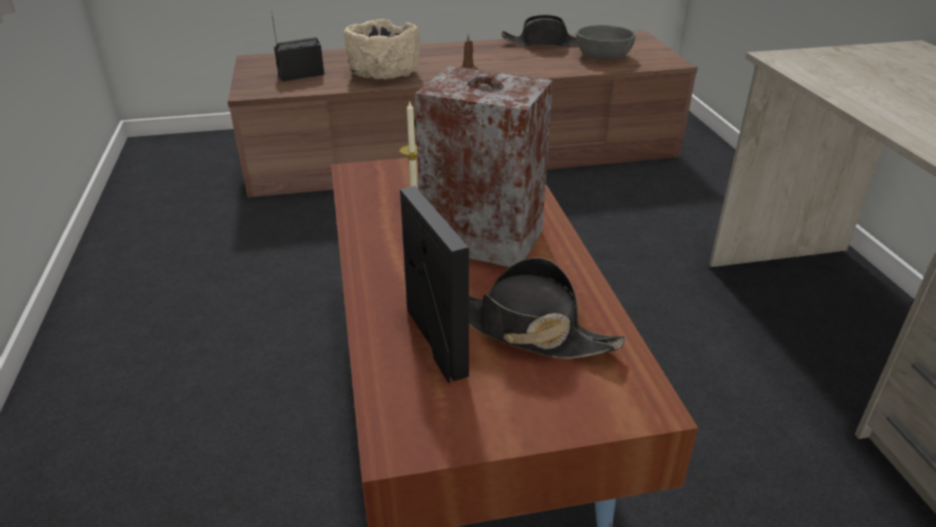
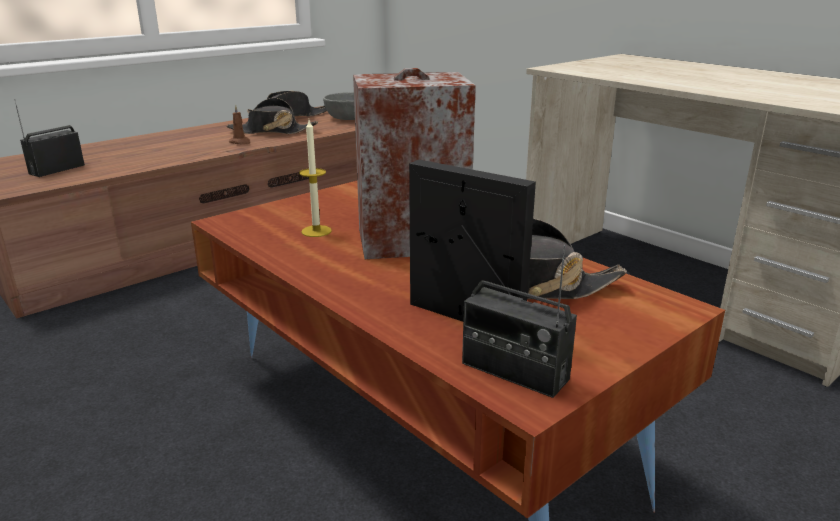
camera: 30 degrees left, 10 degrees down
beige bowl [344,19,420,80] -> none
none -> black hat [227,98,318,134]
none -> radio [462,245,577,398]

